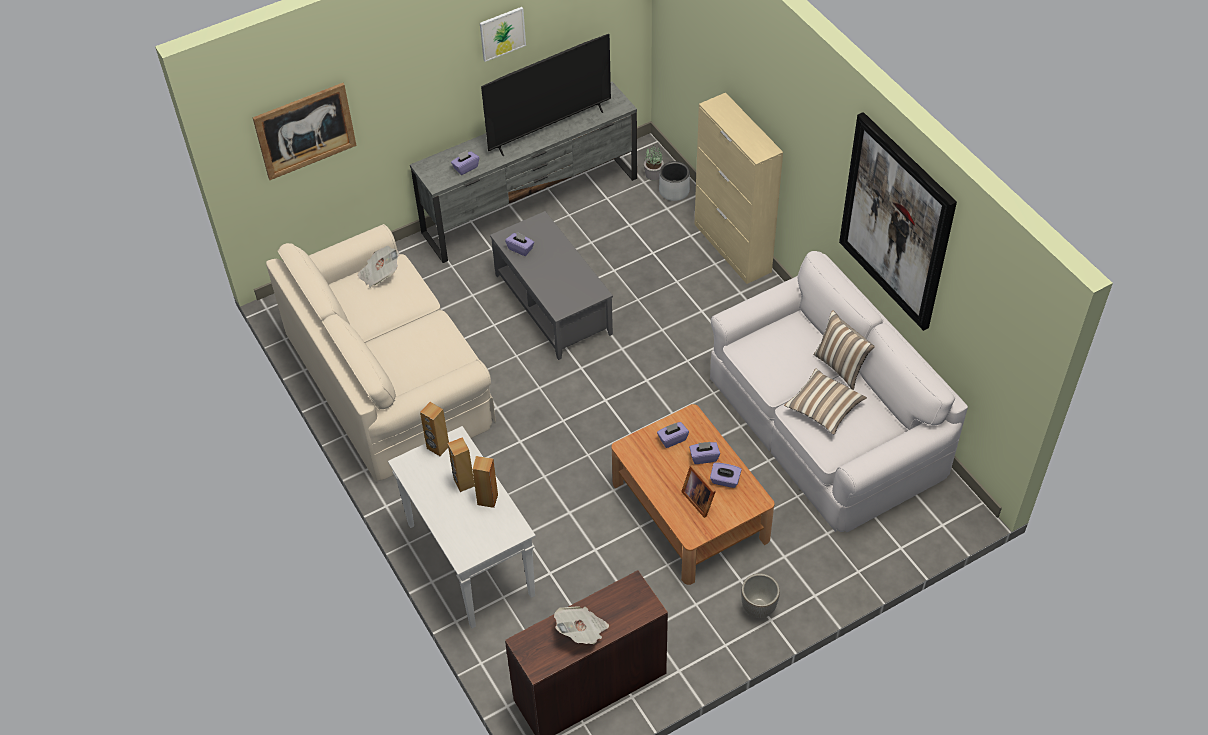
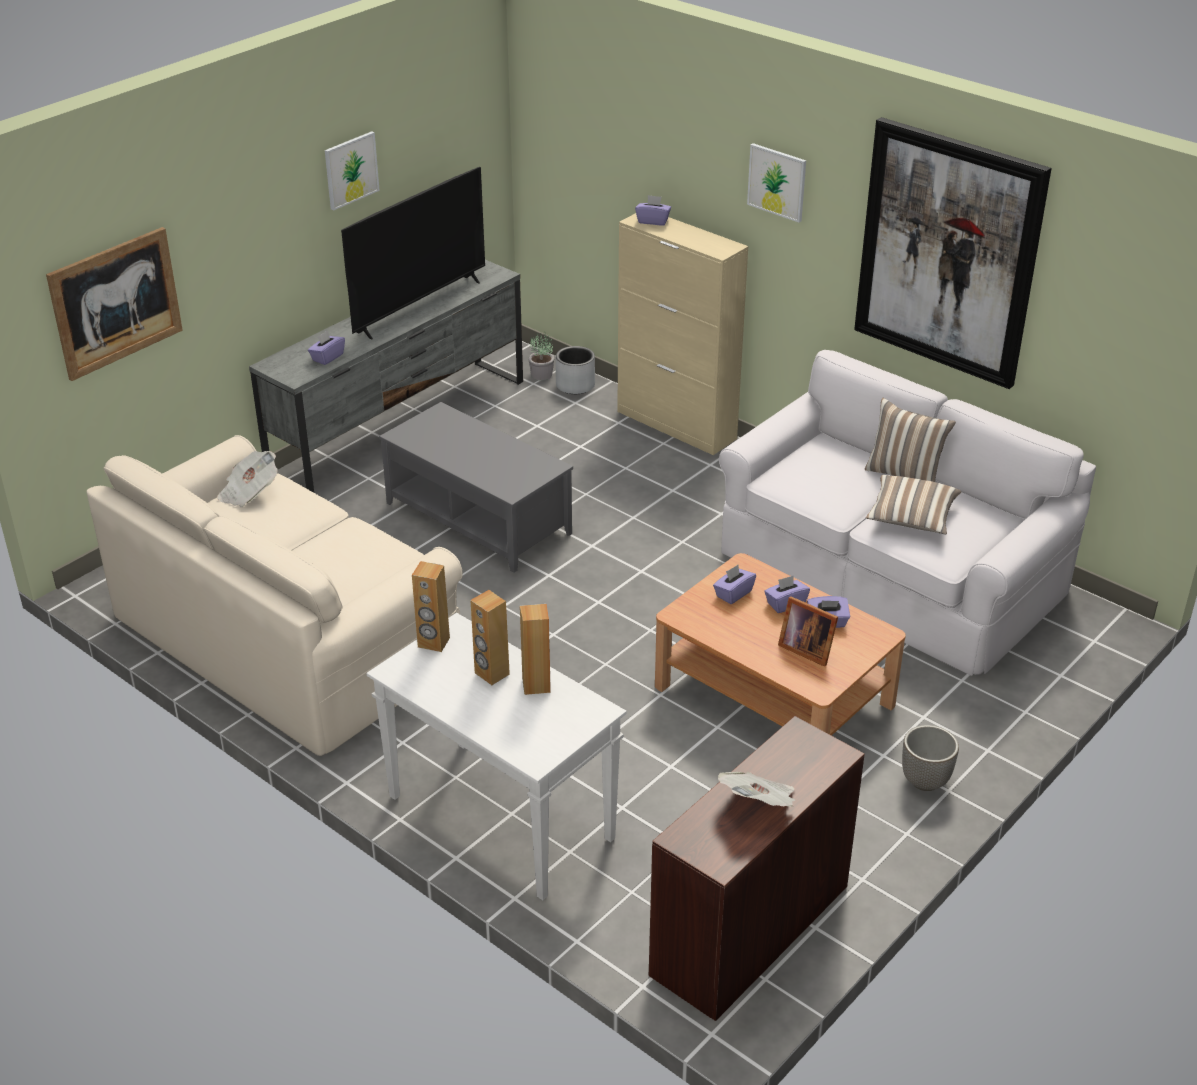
camera: 20 degrees left, 15 degrees down
purple tissue box [505,232,534,256] -> purple tissue box moved to [635,195,671,226]
none -> picture [747,143,806,223]

